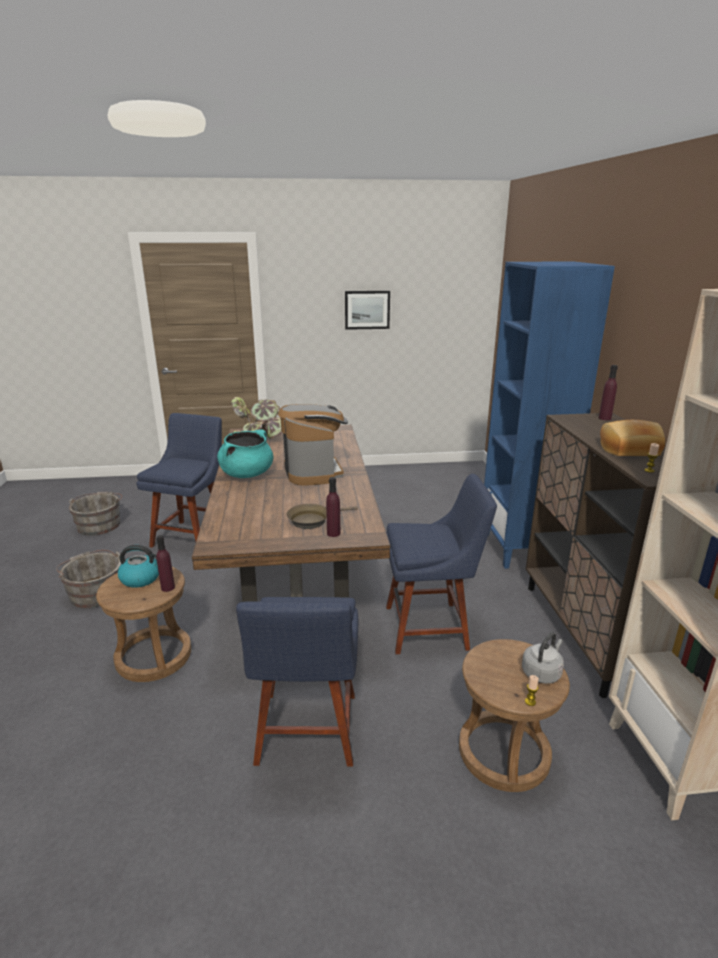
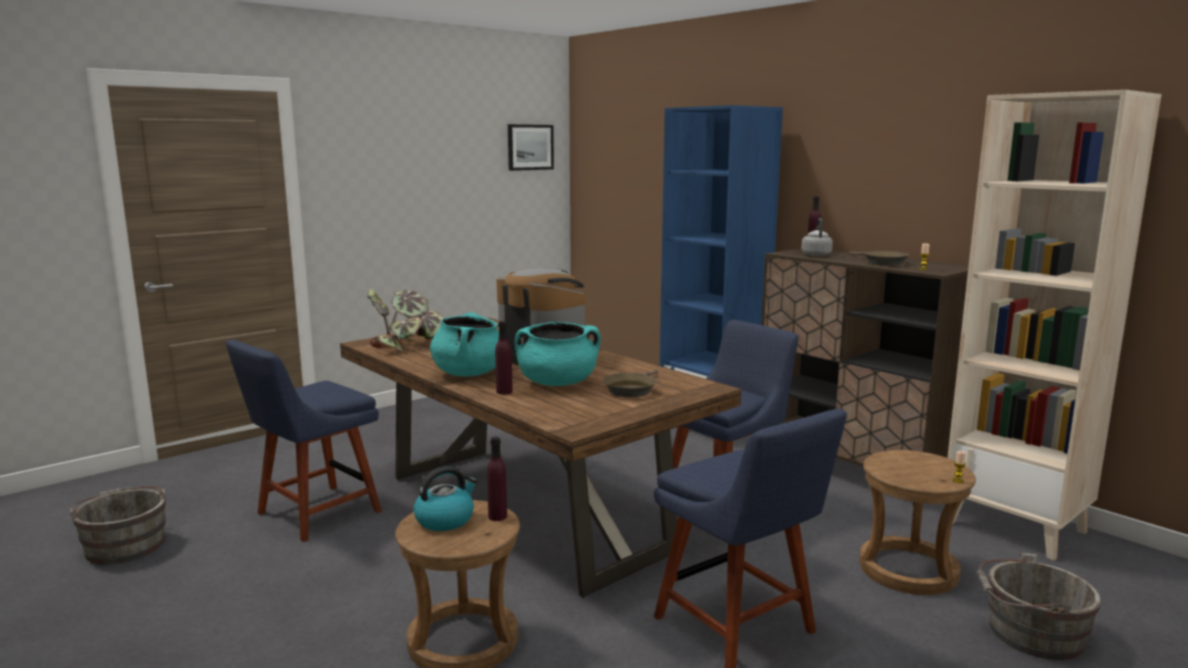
camera: 35 degrees left, 10 degrees down
grey bucket [56,550,121,608] -> grey bucket moved to [976,553,1101,660]
blue chair [137,413,222,548] -> blue chair turned 120 degrees counterclockwise [226,340,382,542]
purple bottle [326,477,340,537] -> purple bottle moved to [495,321,513,395]
picture [345,291,390,330] -> picture moved to [508,124,554,171]
grey kettle [522,632,564,684] -> grey kettle moved to [801,218,833,256]
bread [600,420,665,456] -> brown frying pan [850,251,910,266]
none -> turquoise cooking pot [515,322,601,386]

